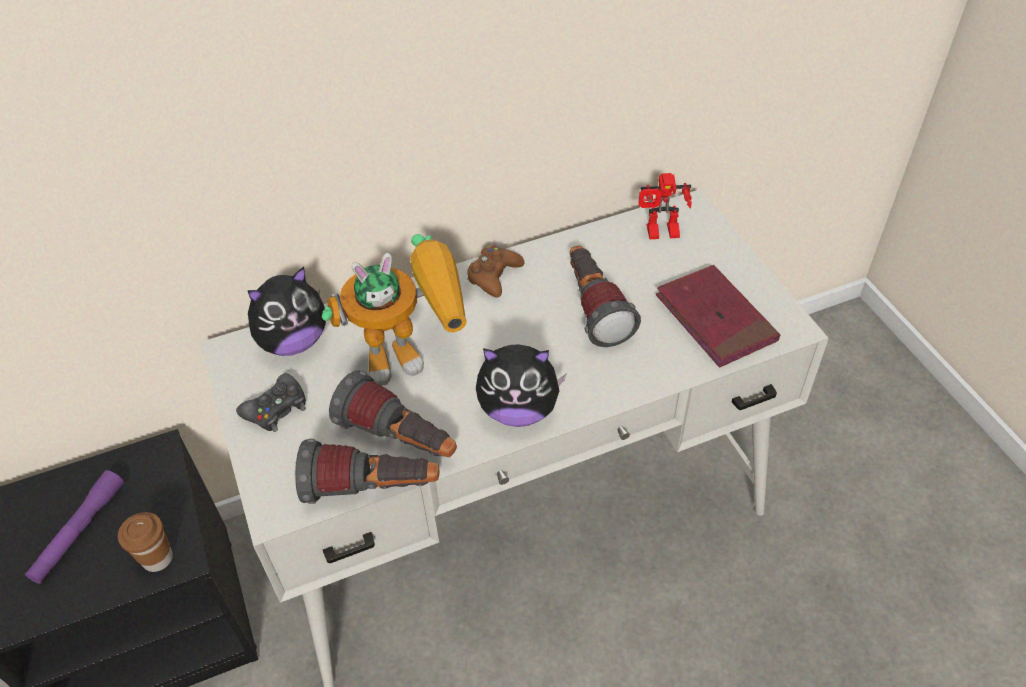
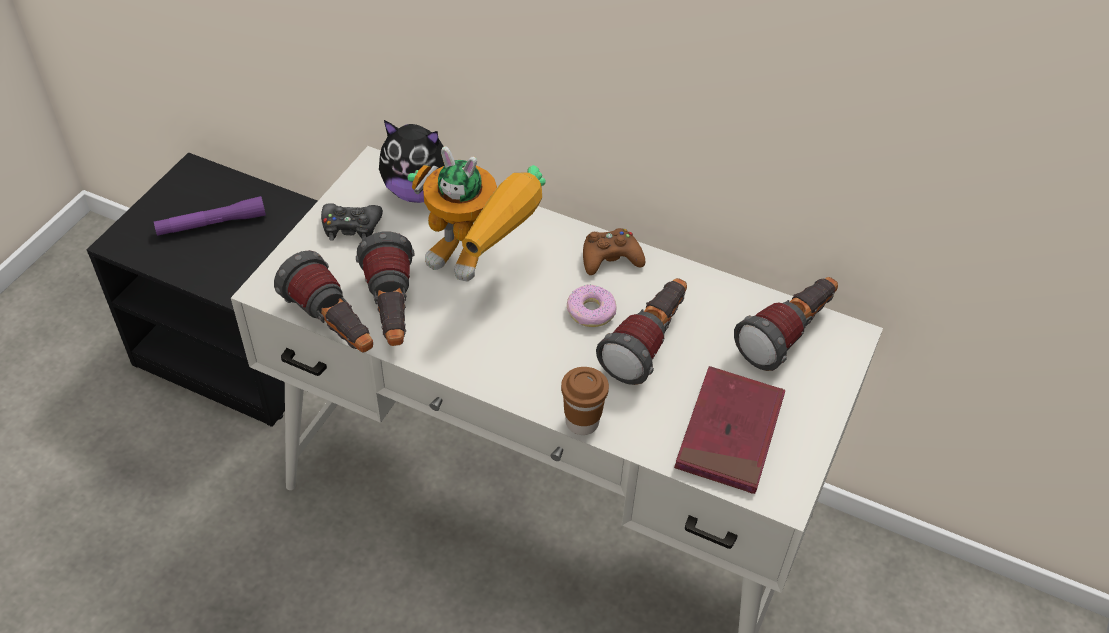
camera: 45 degrees right, 0 degrees up
brown cup [118,512,173,572] -> brown cup moved to [561,367,609,435]
plush toy [476,344,567,427] -> none
toy robot [638,173,692,239] -> flashlight [734,277,838,371]
none -> donut [567,284,616,327]

